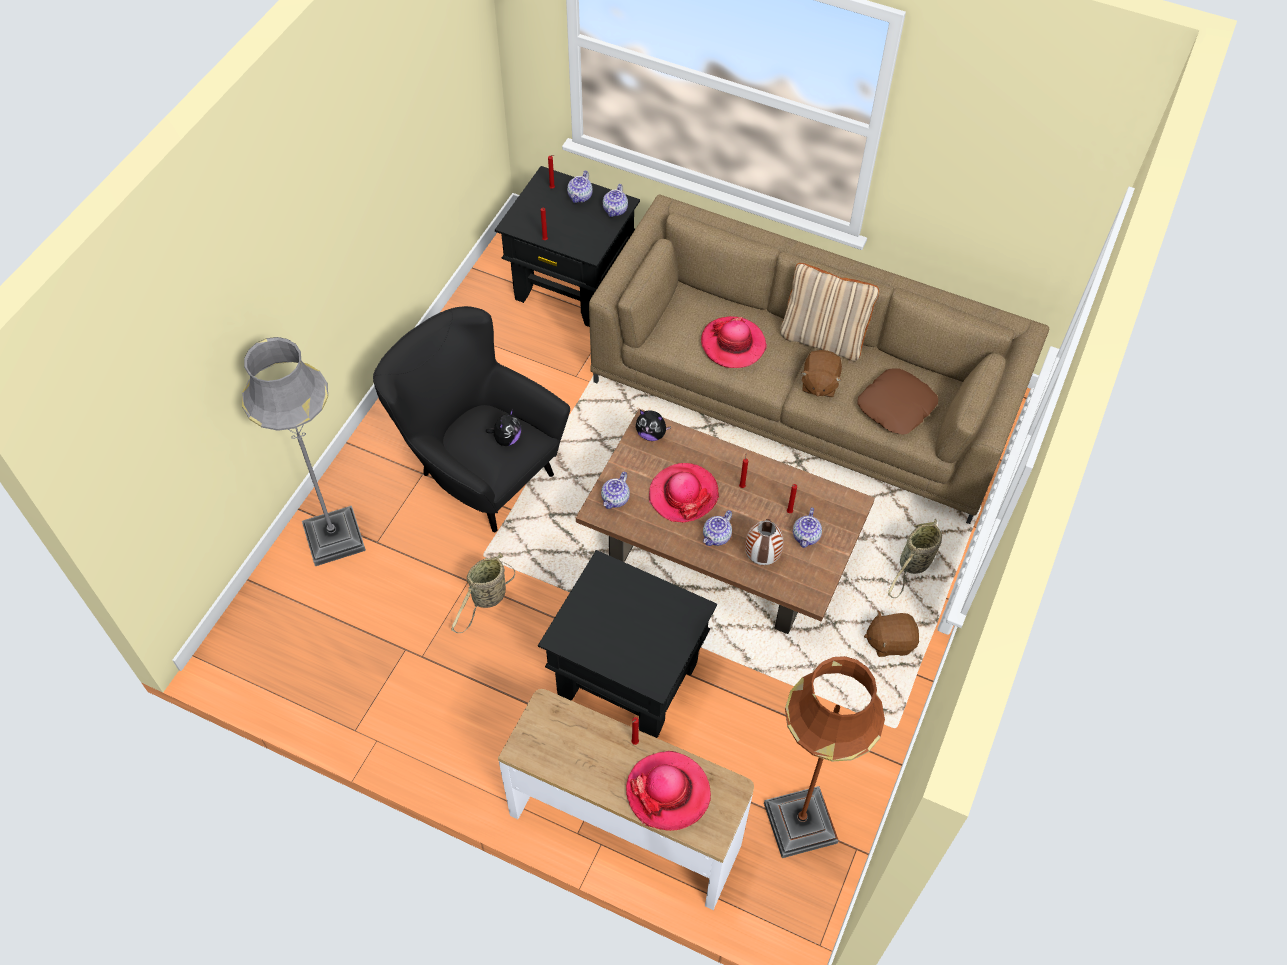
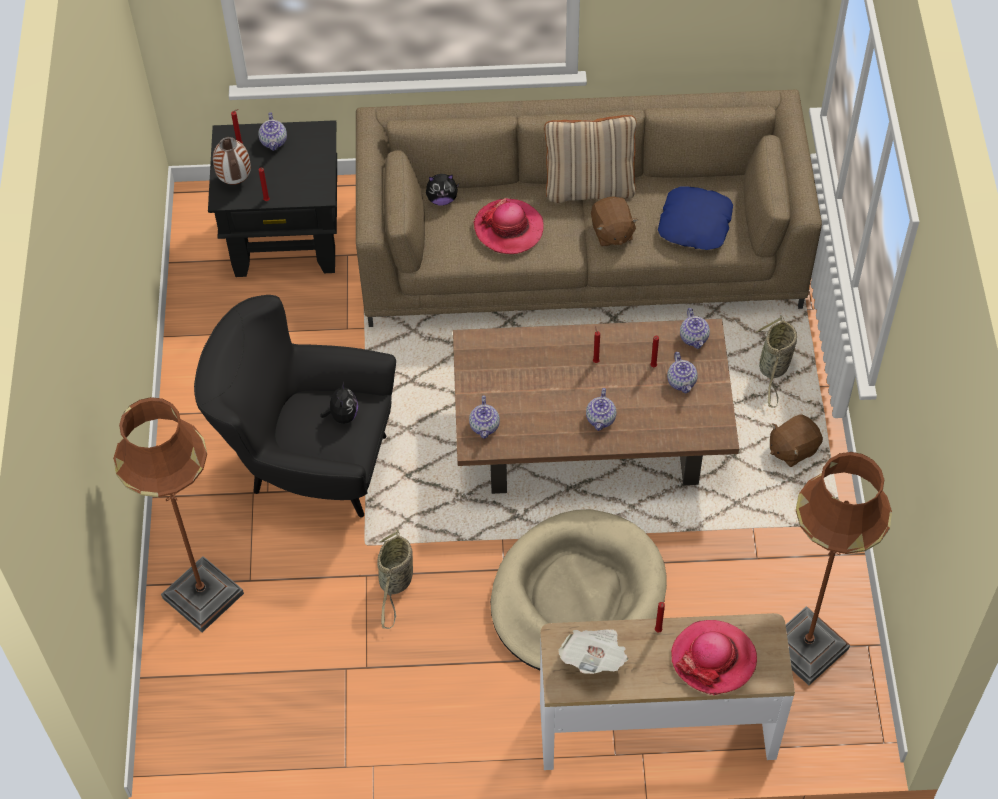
camera: 25 degrees left, 0 degrees up
grey floor lamp [242,337,366,566] -> brown floor lamp [113,397,244,632]
black side table [538,550,717,738] -> beige dog bed [490,509,667,670]
teapot [603,184,628,217] -> teapot moved to [680,308,710,349]
plush toy [636,410,671,441] -> plush toy moved to [426,174,459,206]
hat [649,463,719,522] -> none
vase [745,519,784,565] -> vase moved to [213,137,251,185]
brown pillow [857,369,938,435] -> blue pillow [658,186,733,250]
none -> newspaper [558,629,628,674]

